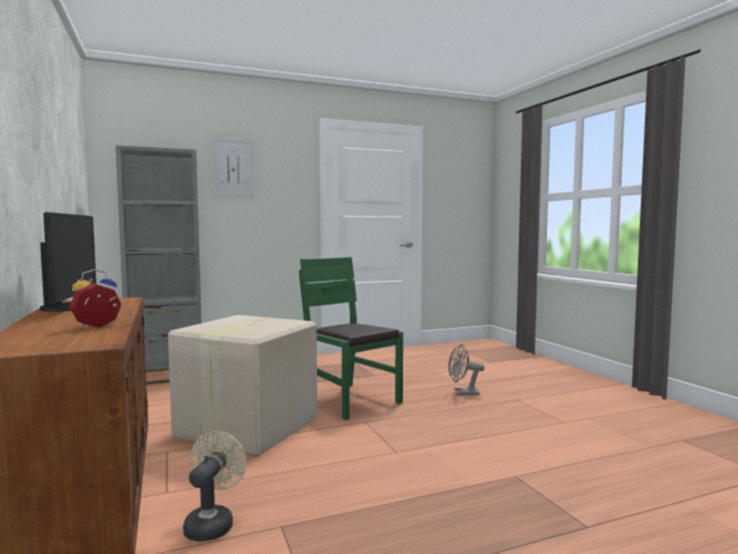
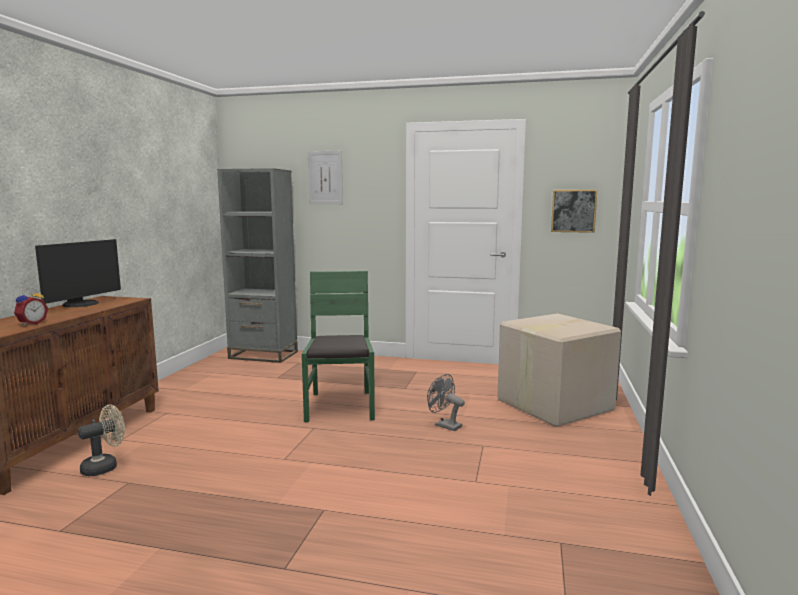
camera: 35 degrees right, 5 degrees up
alarm clock [70,269,122,329] -> alarm clock turned 120 degrees clockwise [14,288,48,326]
cardboard box [168,315,317,457] -> cardboard box moved to [497,313,621,427]
none -> picture [551,190,597,233]

